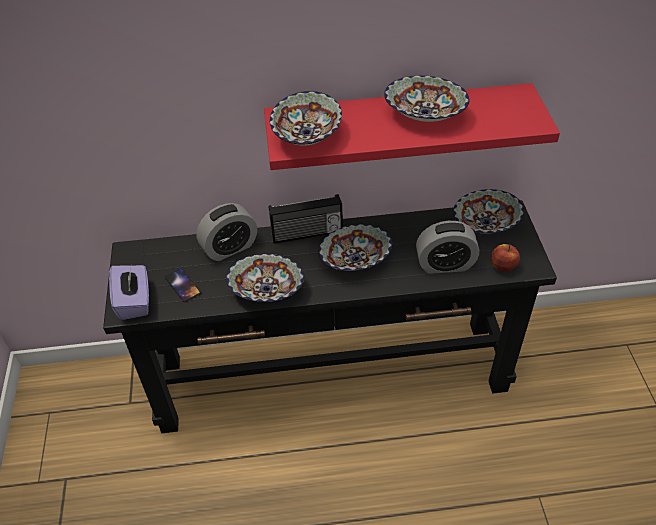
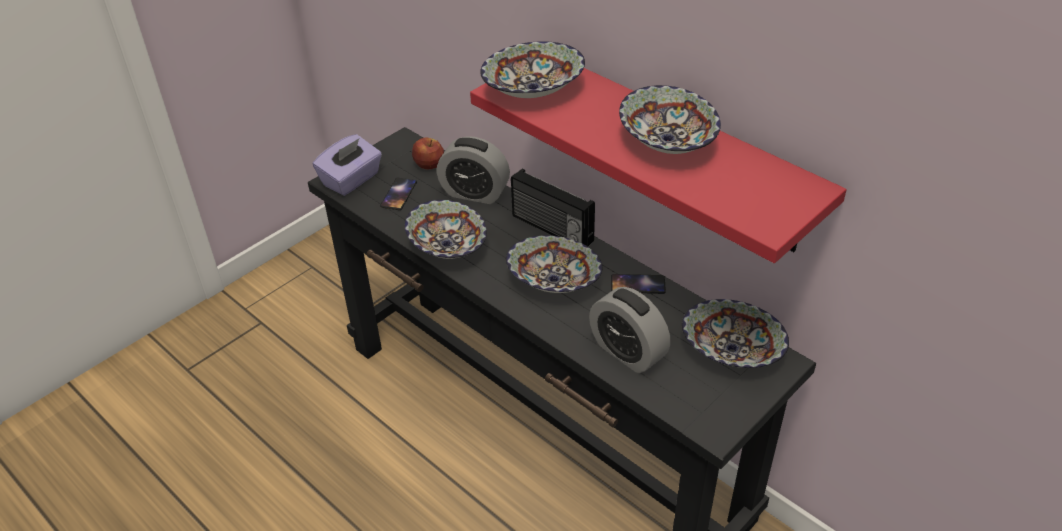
camera: 50 degrees right, 5 degrees down
apple [491,244,520,272] -> apple moved to [412,137,444,169]
none -> phone [611,274,666,294]

